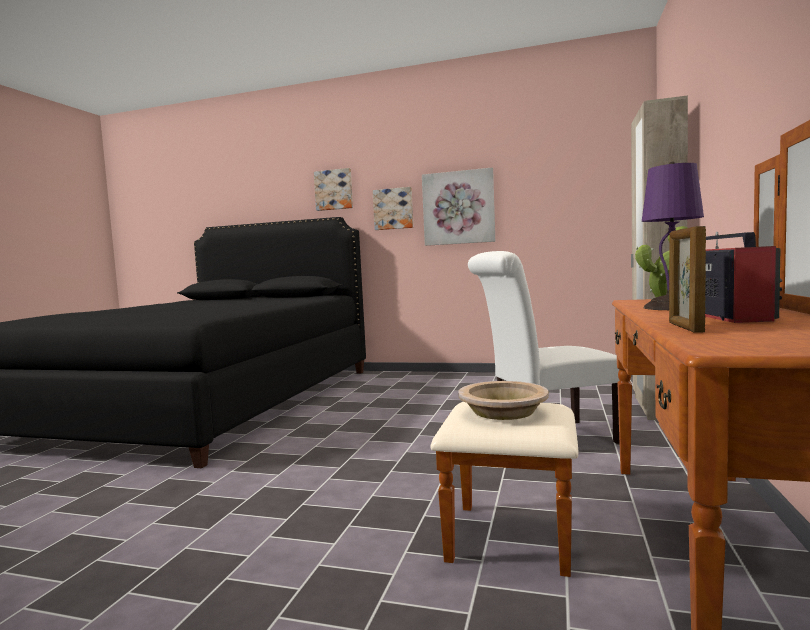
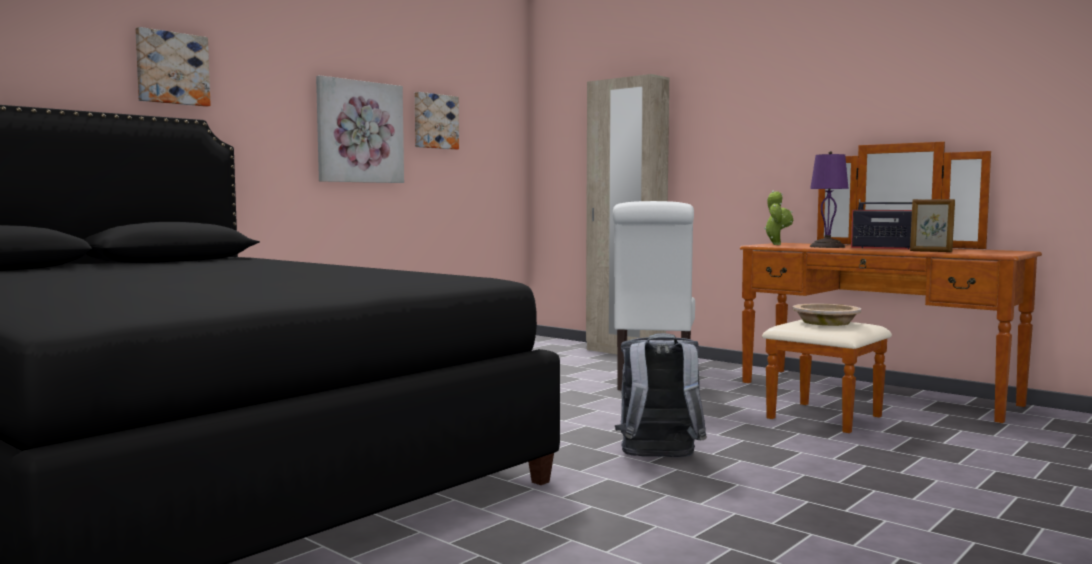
camera: 65 degrees left, 0 degrees up
picture [373,187,413,230] -> picture moved to [415,92,459,150]
none -> grey backpack [615,333,707,457]

